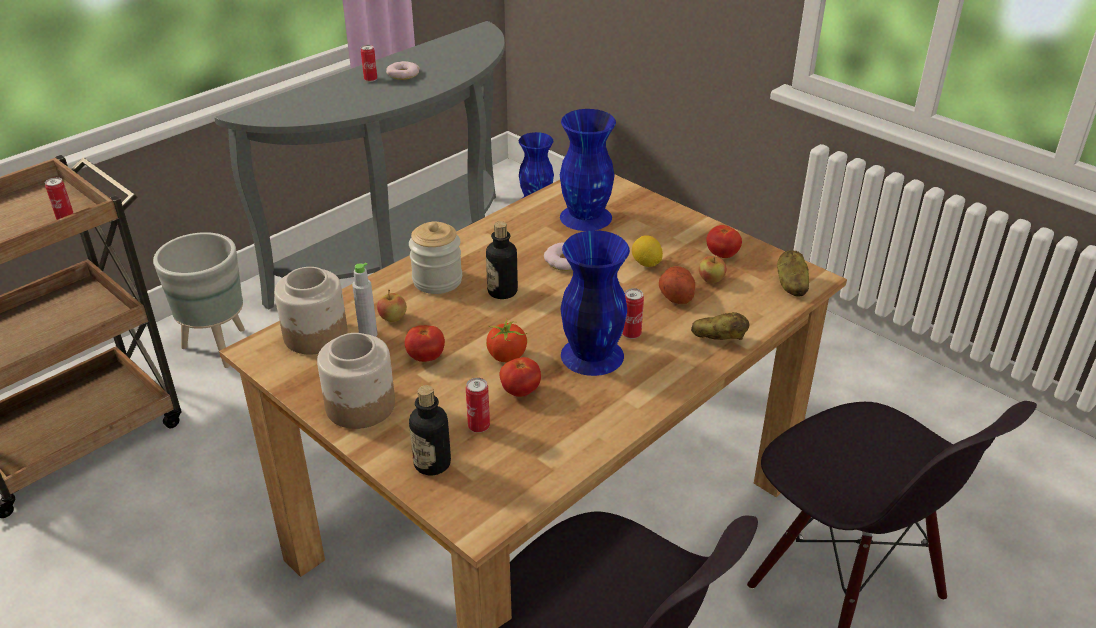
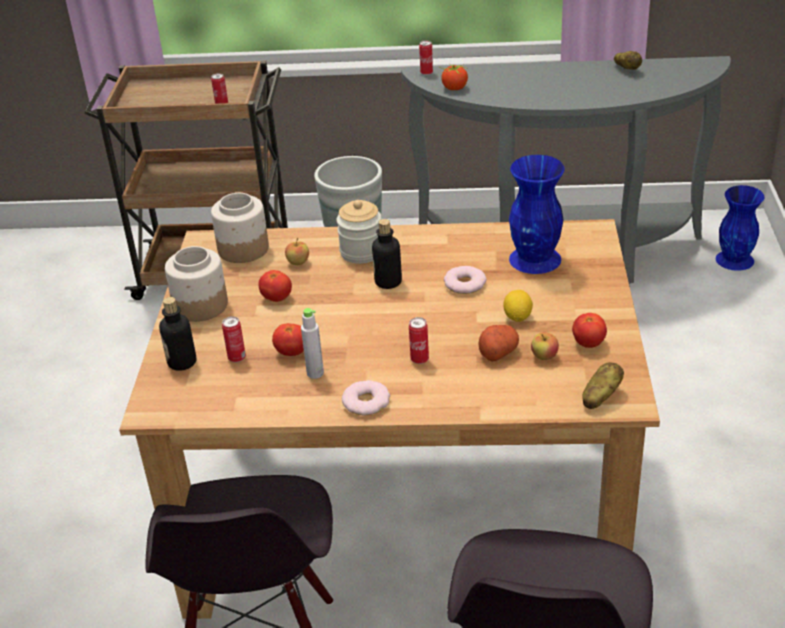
camera: 50 degrees right, 0 degrees up
grey bottle [352,263,377,337] -> grey bottle moved to [301,308,324,379]
can [361,45,377,82] -> can moved to [419,40,433,75]
donut [386,61,420,80] -> donut moved to [342,380,390,415]
tomato [486,318,527,362] -> tomato moved to [441,64,468,90]
blue vase [561,230,630,376] -> none
potato [691,312,749,340] -> potato moved to [614,51,642,70]

